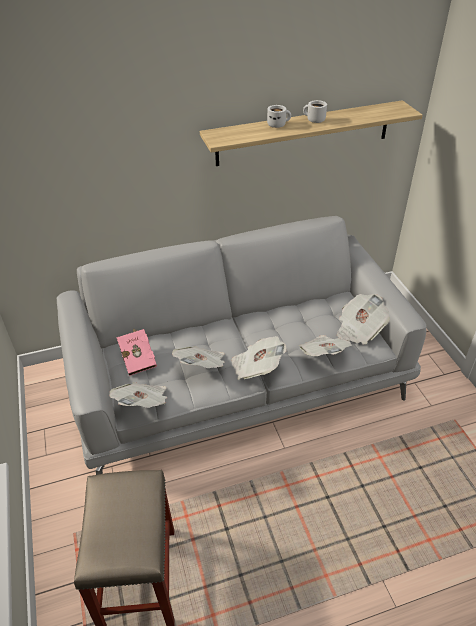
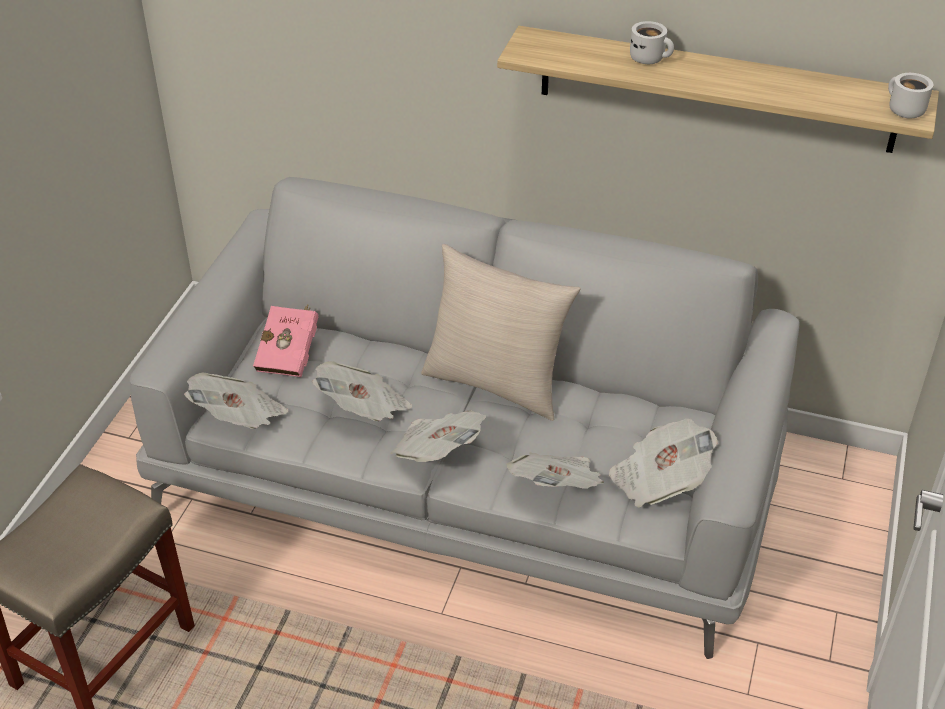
camera: 35 degrees right, 0 degrees up
white mug [303,100,327,123] -> white mug moved to [888,73,933,118]
none -> beige pillow [421,244,581,421]

